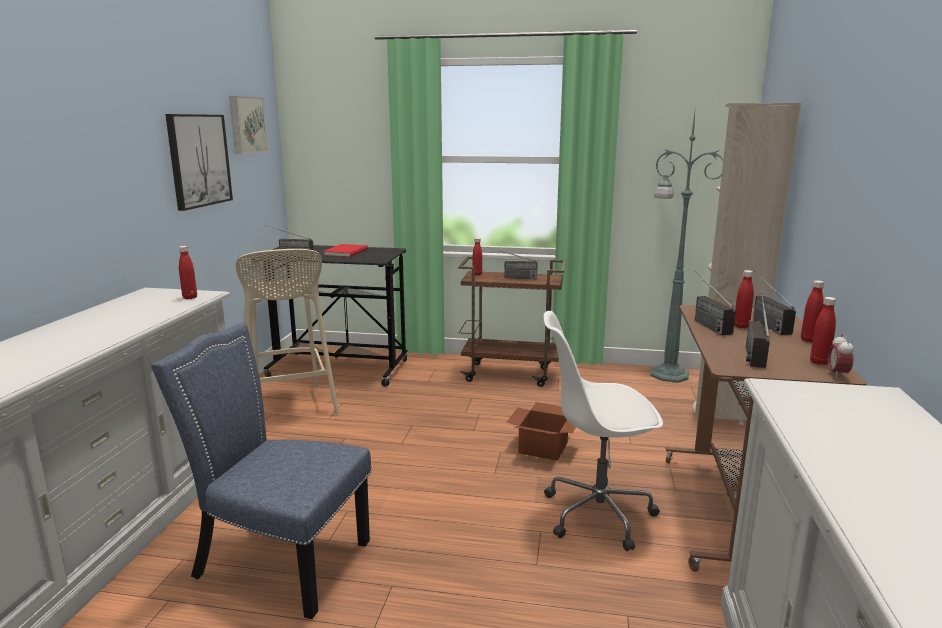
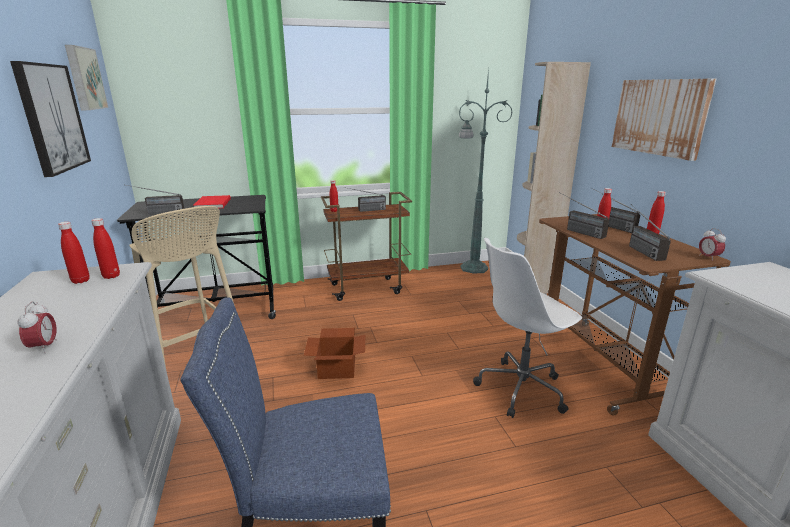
camera: 25 degrees left, 5 degrees up
cardboard box [507,402,576,461] -> cardboard box moved to [304,328,365,379]
red bottle [810,297,836,365] -> red bottle moved to [58,222,90,284]
none -> alarm clock [18,301,57,353]
none -> picture [612,79,716,161]

